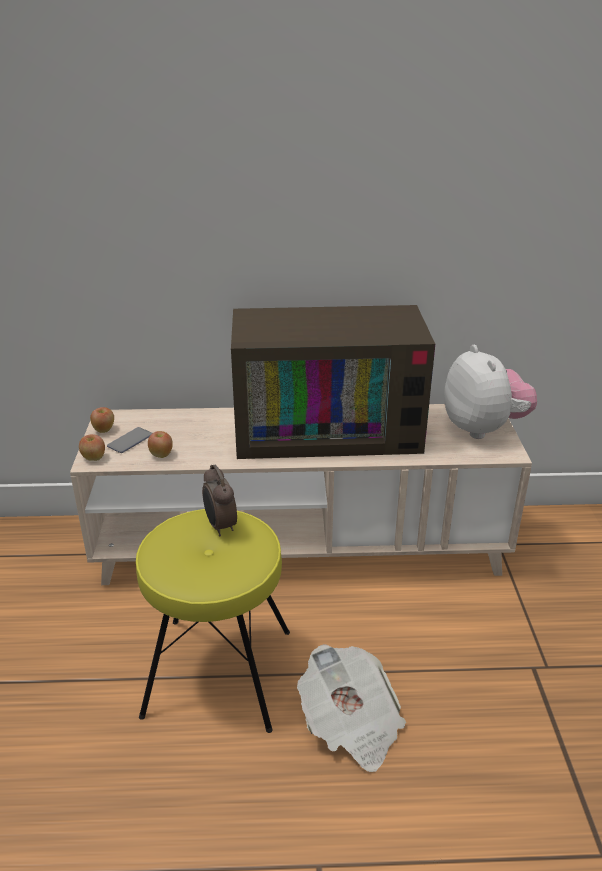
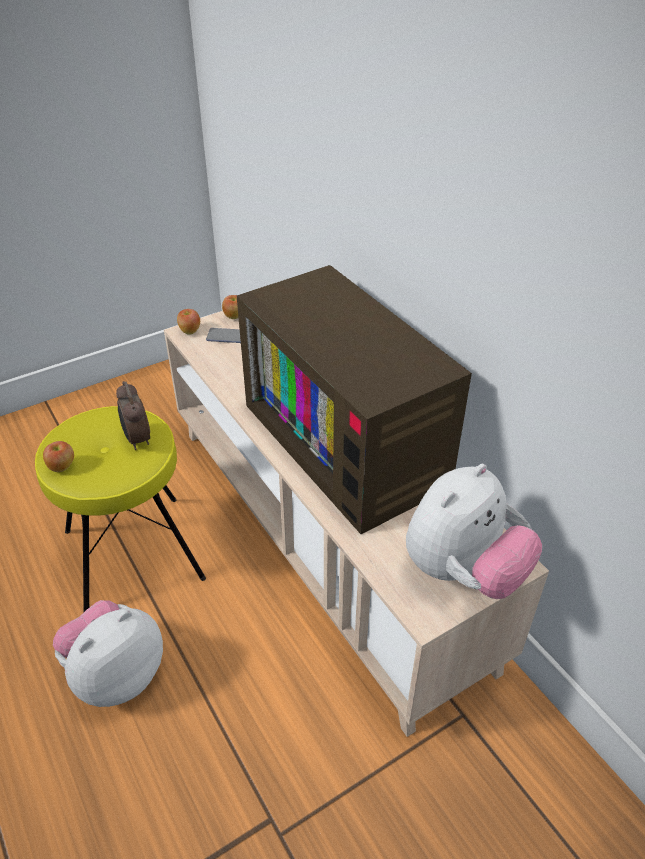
camera: 60 degrees right, 10 degrees up
apple [148,431,173,458] -> apple moved to [43,441,74,472]
alarm clock [202,465,237,536] -> alarm clock turned 60 degrees counterclockwise [116,381,150,450]
newspaper [297,644,406,772] -> plush toy [53,600,163,707]

